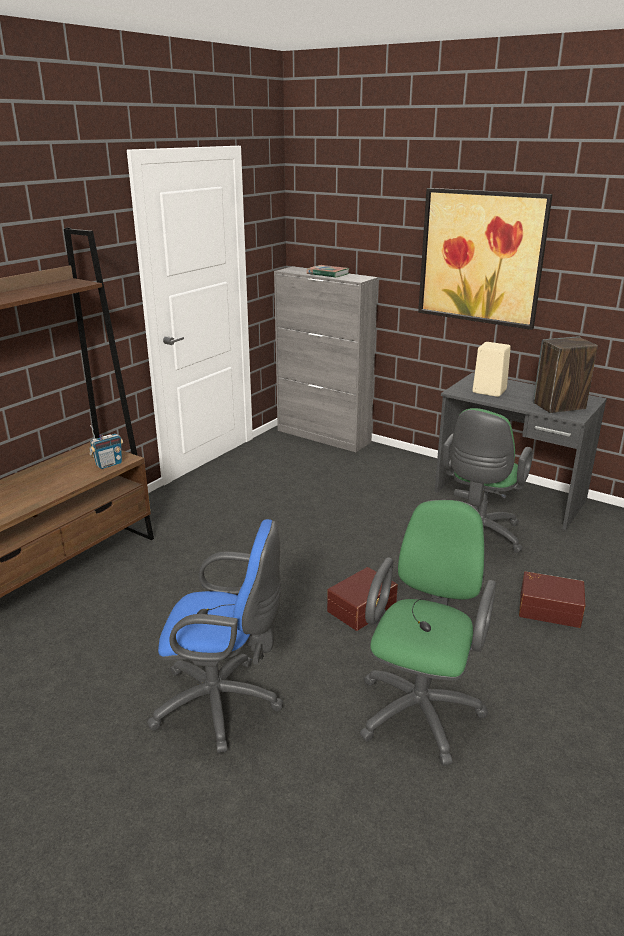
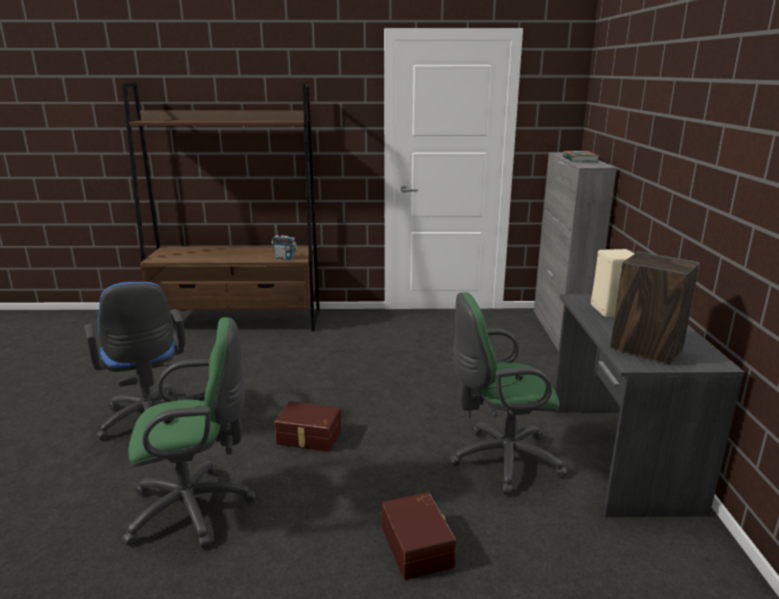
camera: 55 degrees right, 5 degrees down
picture [418,188,553,330] -> none

